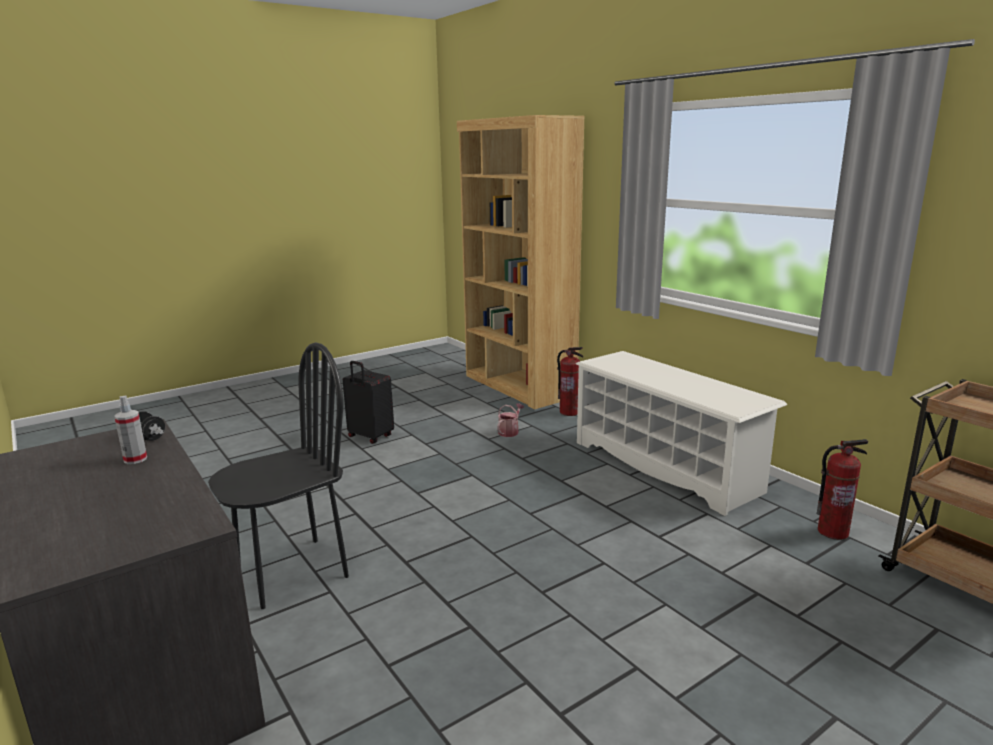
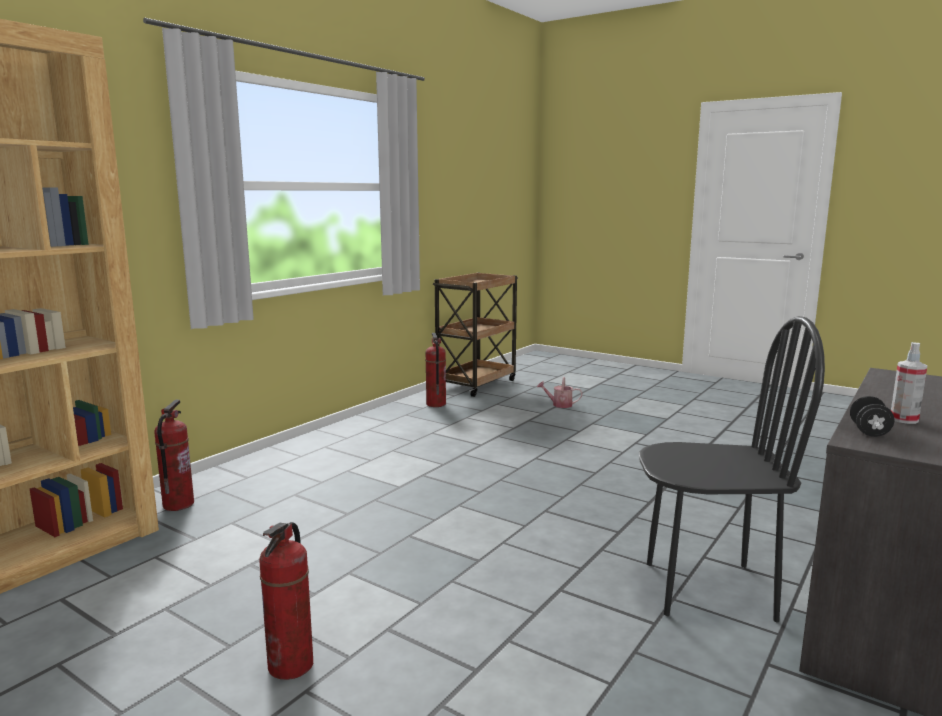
camera: 110 degrees left, 5 degrees down
black chair [208,342,349,609] -> black chair turned 150 degrees clockwise [639,316,825,622]
black suitcase [343,361,394,444] -> fire extinguisher [259,522,313,680]
watering can [497,403,524,437] -> watering can moved to [537,377,583,408]
white shoe rack [576,351,787,516] -> none

